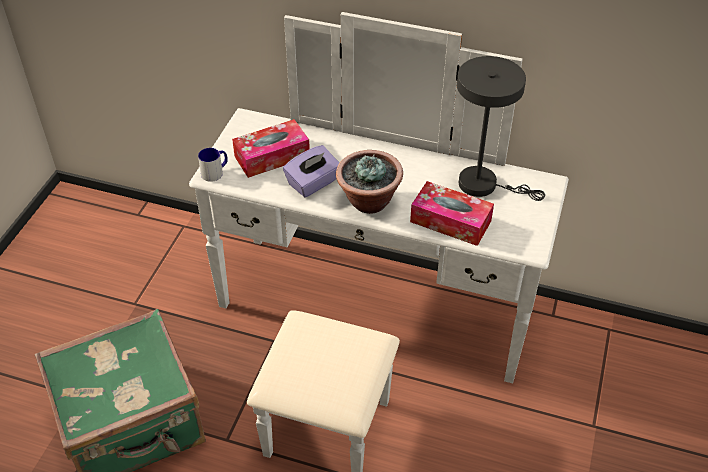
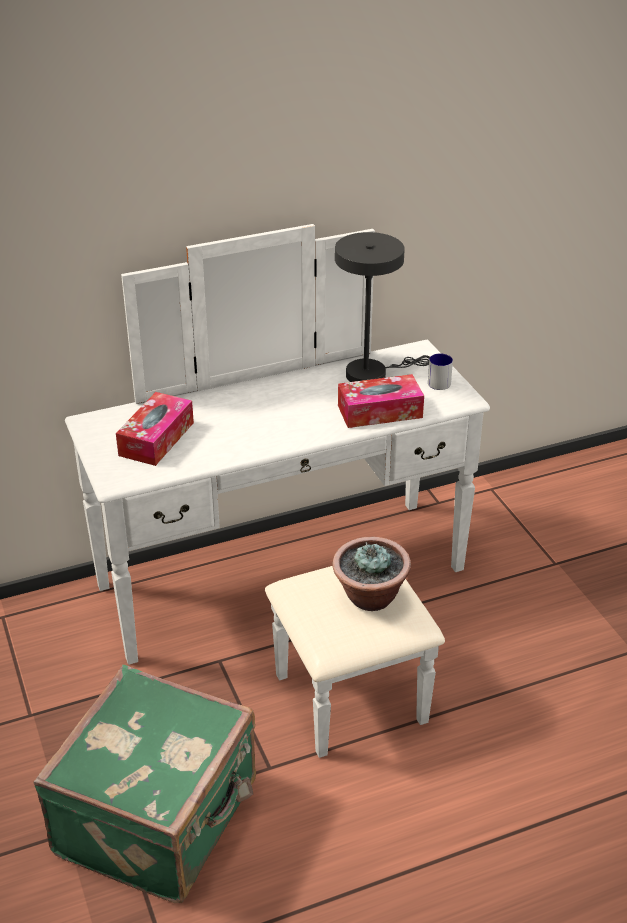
camera: 40 degrees left, 10 degrees down
mug [198,148,228,182] -> mug moved to [428,354,453,390]
purple tissue box [283,145,339,197] -> none
potted plant [336,150,403,214] -> potted plant moved to [332,537,411,611]

